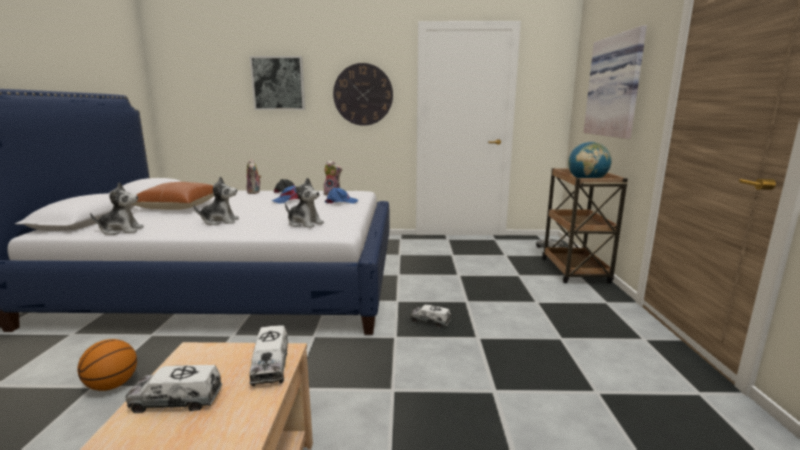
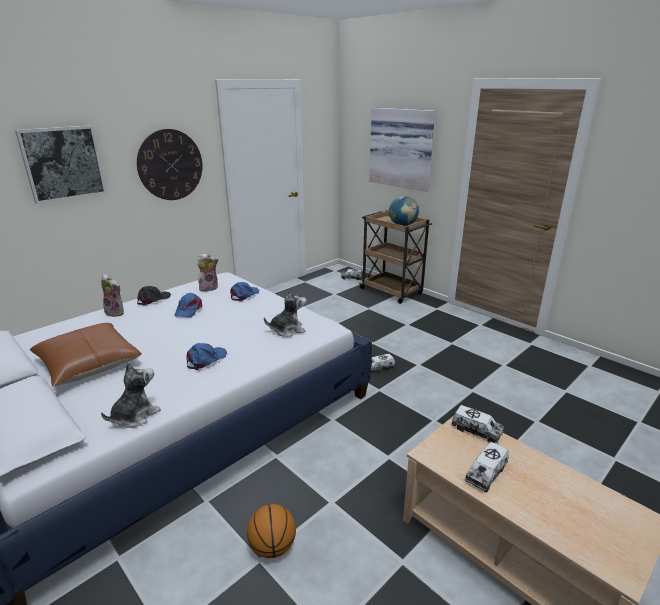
camera: 45 degrees left, 10 degrees up
plush toy [193,176,239,225] -> blue cap [187,343,227,370]

